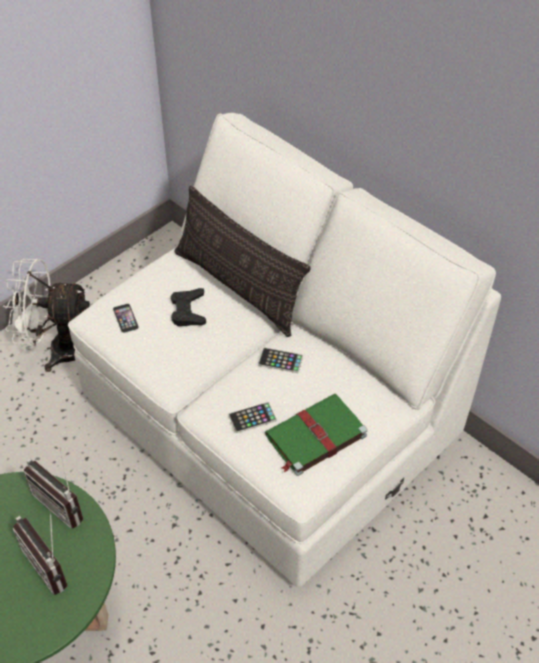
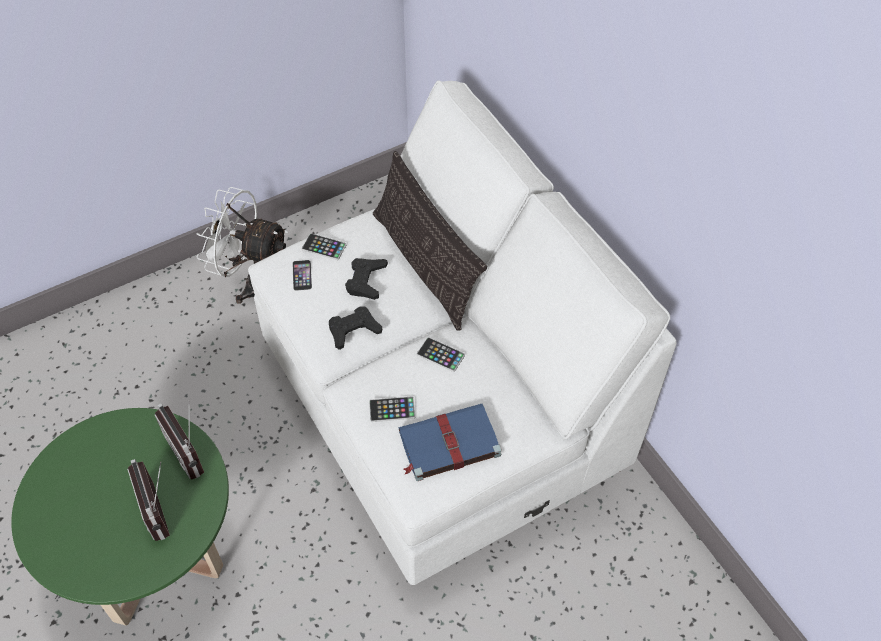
camera: 15 degrees right, 5 degrees up
green book [265,394,367,476] -> blue book [399,404,502,481]
none -> phone [302,233,346,260]
none -> black game controller [329,307,382,350]

